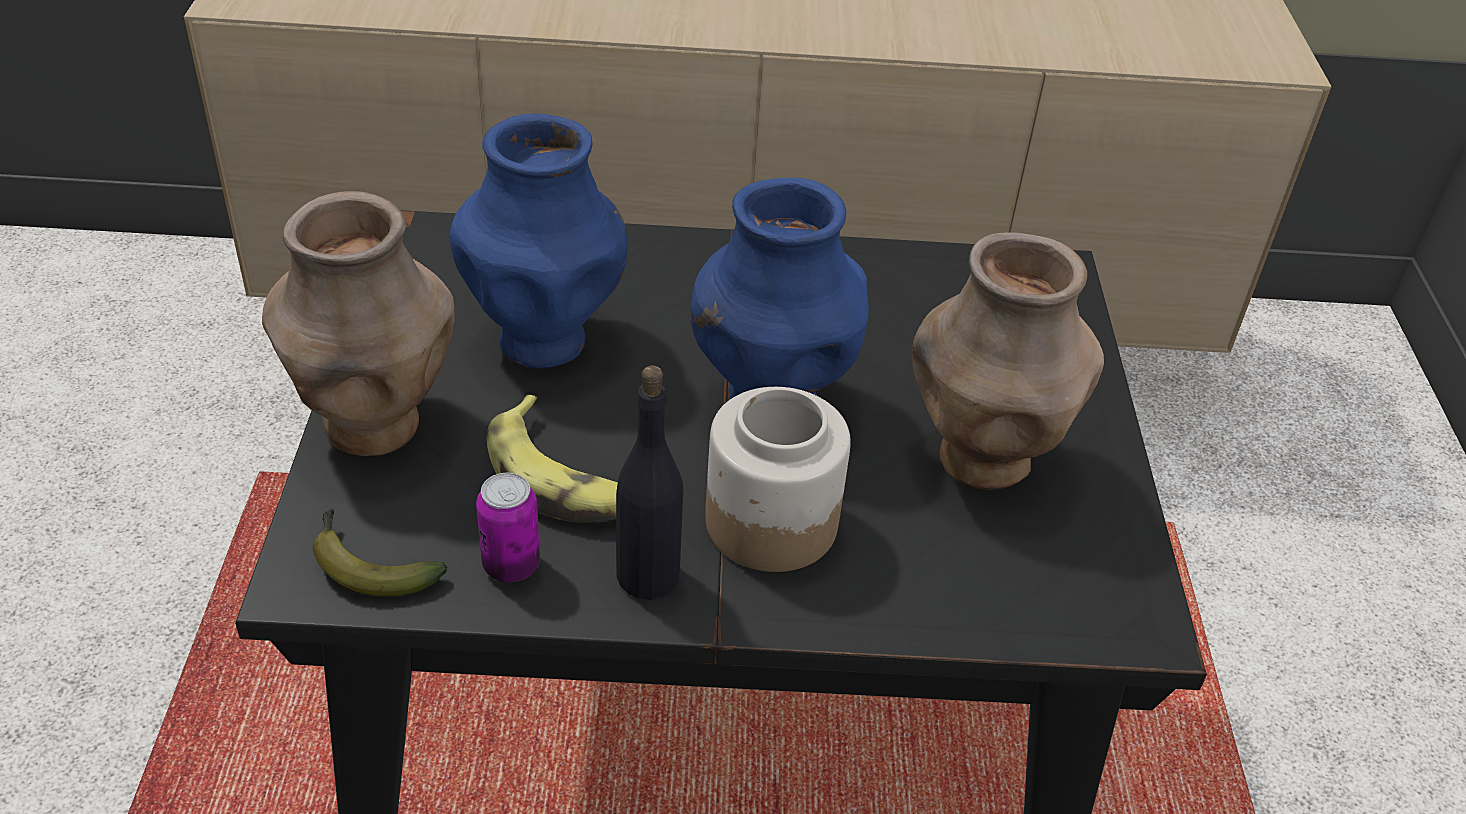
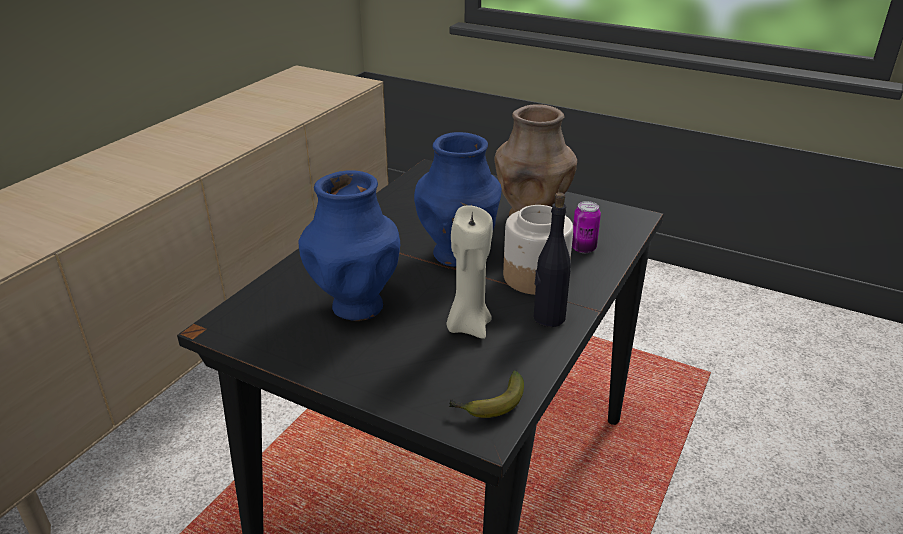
camera: 60 degrees left, 10 degrees down
brown vase [262,191,455,456] -> none
can [476,473,540,582] -> can moved to [572,201,601,253]
banana [487,395,618,523] -> beige candle [446,205,493,339]

